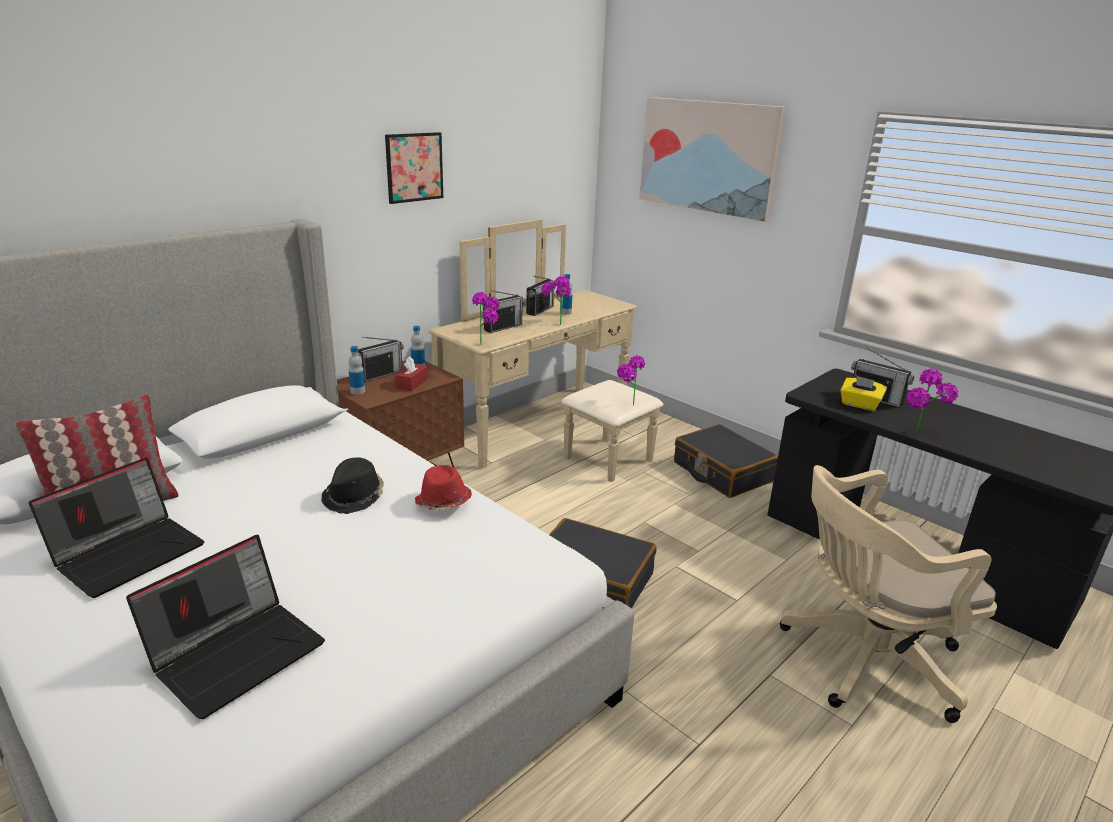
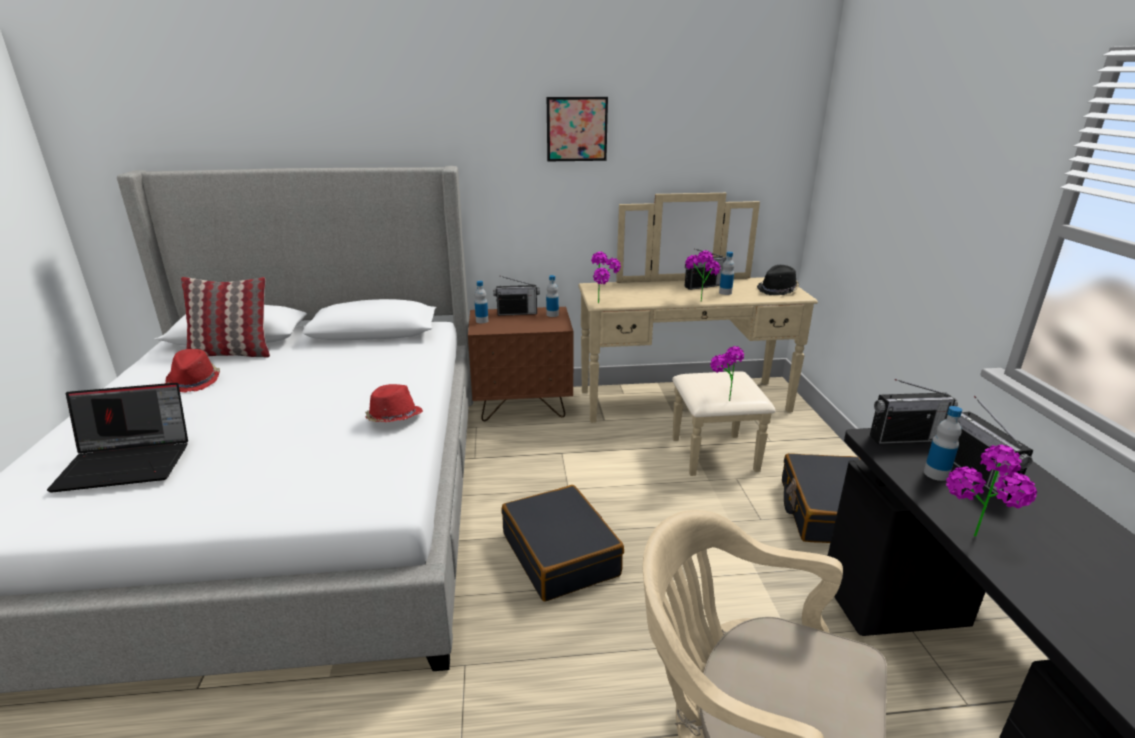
camera: 40 degrees right, 0 degrees up
laptop [29,457,204,598] -> red hat [165,349,220,393]
black hat [321,458,384,514] -> black hat moved to [757,265,799,295]
red tissue box [395,356,428,391] -> none
radio [483,290,525,333] -> radio moved to [870,379,958,444]
picture [639,97,786,222] -> none
yellow tissue box [841,376,887,411] -> bottle [924,406,962,481]

